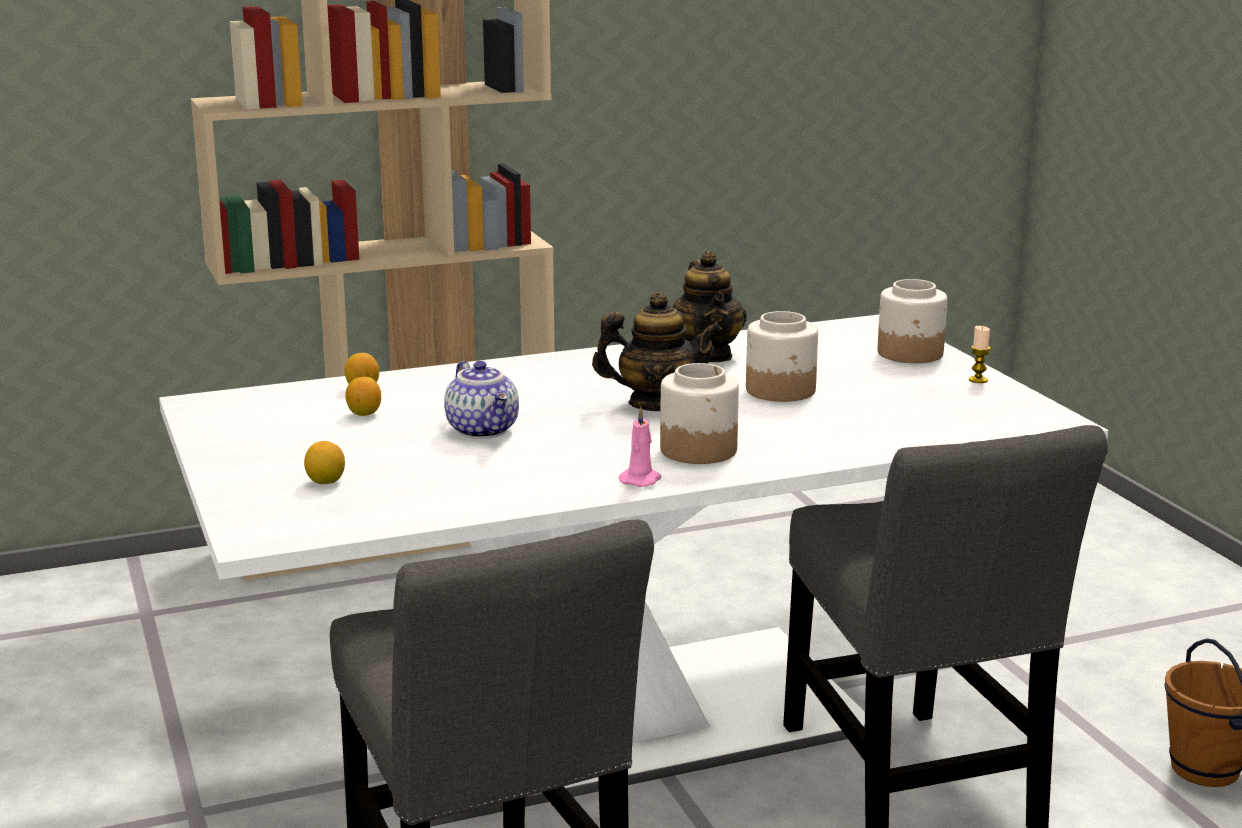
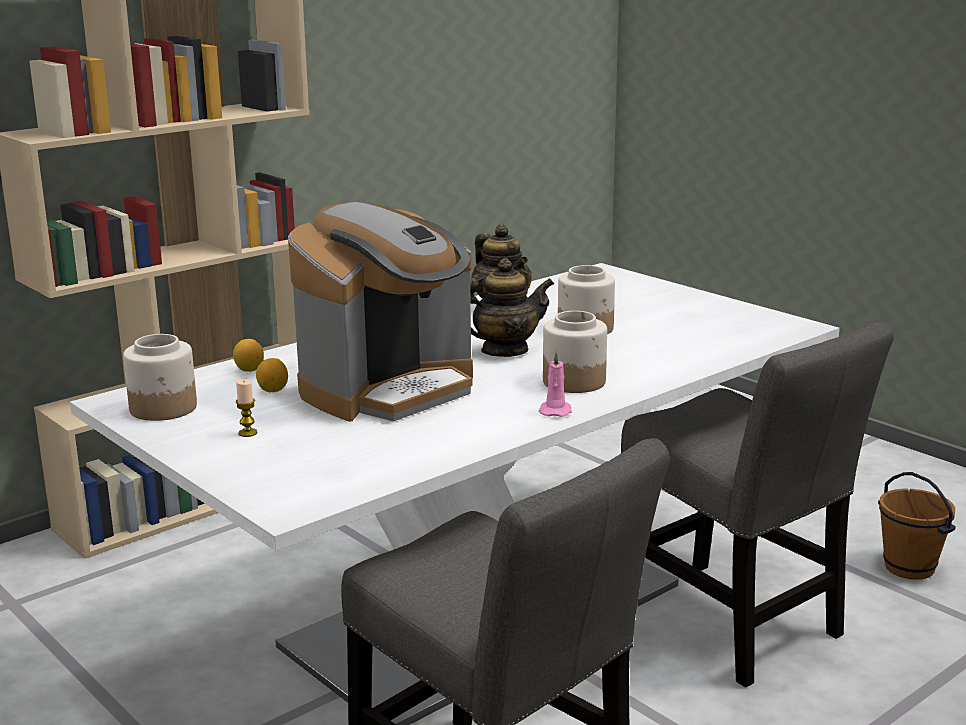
camera: 20 degrees left, 0 degrees up
lemon [304,441,345,484] -> none
teapot [444,361,519,439] -> coffee machine [288,202,473,421]
jar [878,279,947,363] -> jar moved to [123,334,197,421]
candle [969,326,990,383] -> candle moved to [236,379,257,437]

